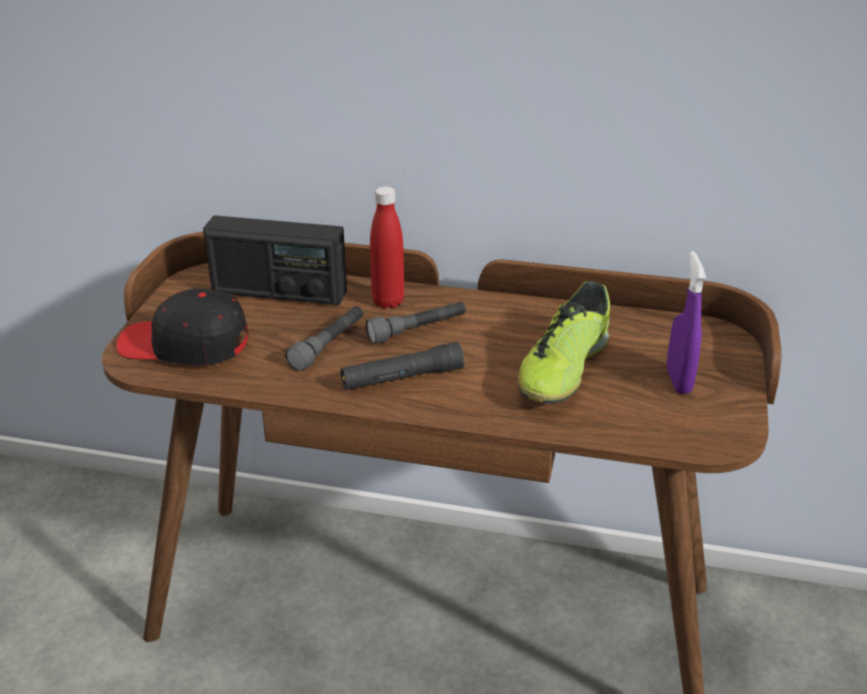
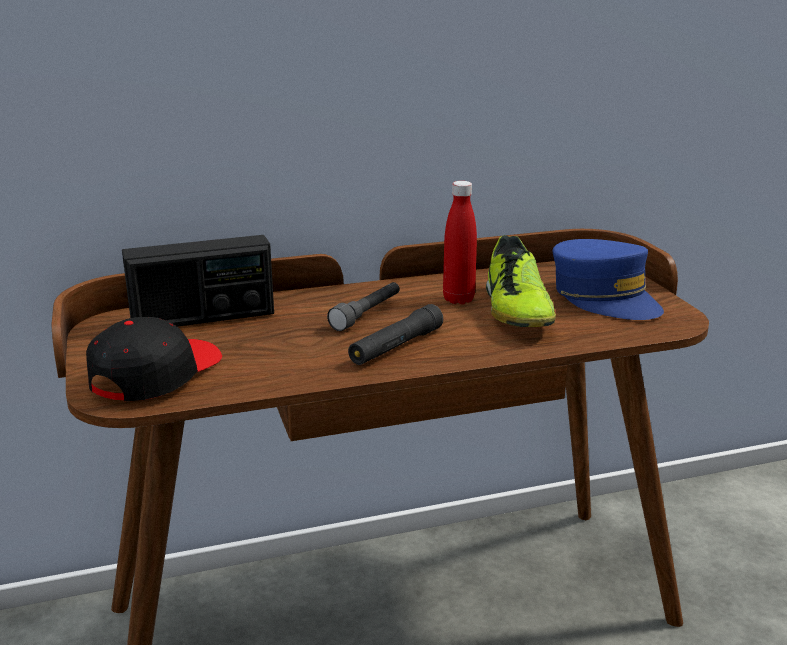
camera: 30 degrees left, 10 degrees down
black cap [116,288,249,366] -> black cap turned 135 degrees clockwise [86,317,222,401]
grey flashlight [285,306,364,371] -> none
red bottle [370,186,405,309] -> red bottle moved to [443,181,477,304]
purple spray bottle [667,251,706,394] -> blue cap [553,239,664,320]

